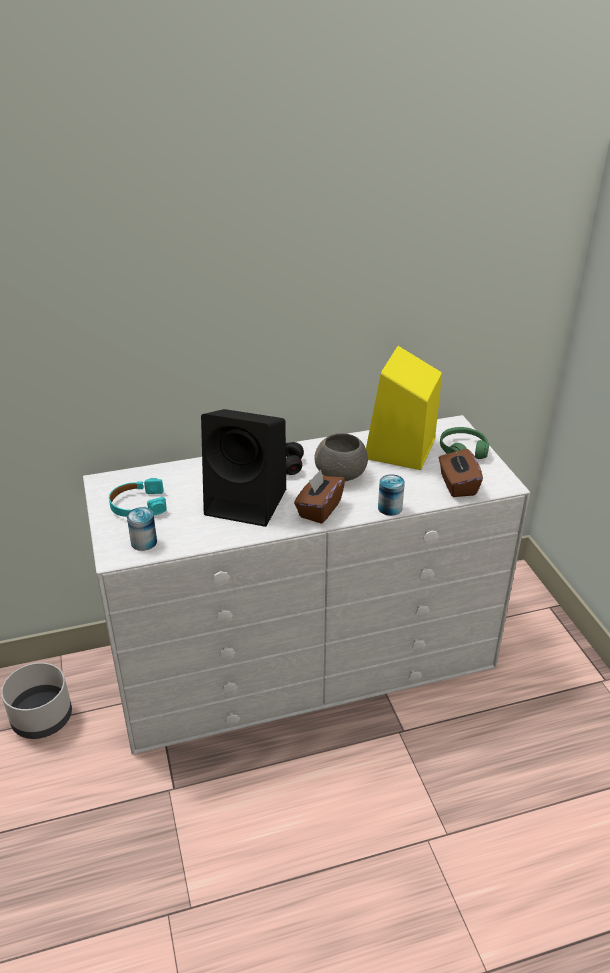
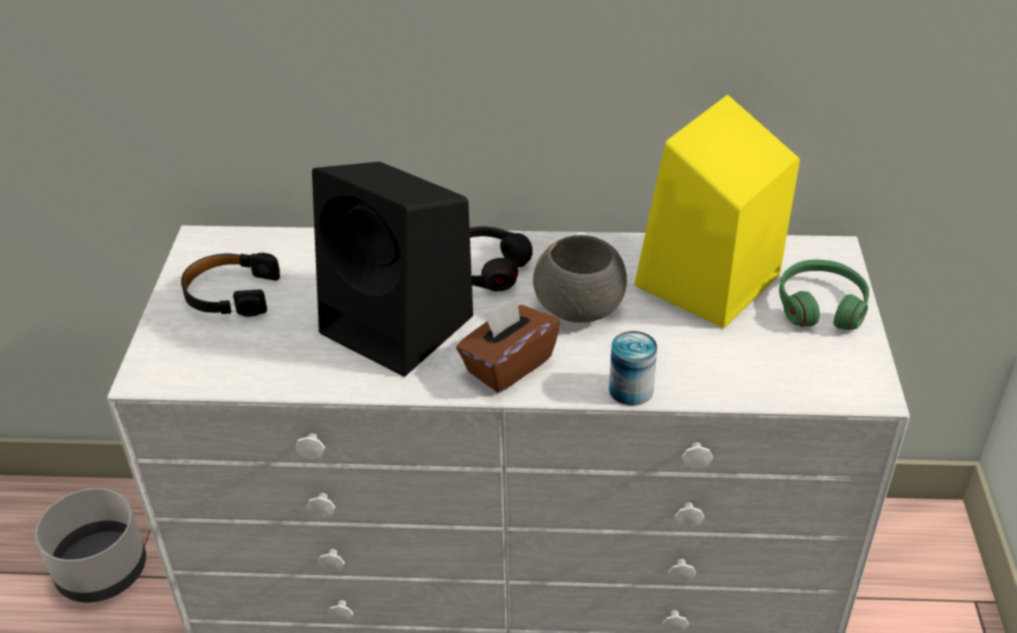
camera: 20 degrees right, 5 degrees up
turquoise headphones [109,478,167,517] -> black headphones [181,253,280,317]
can [127,507,157,551] -> none
brown tissue box [439,449,483,497] -> none

